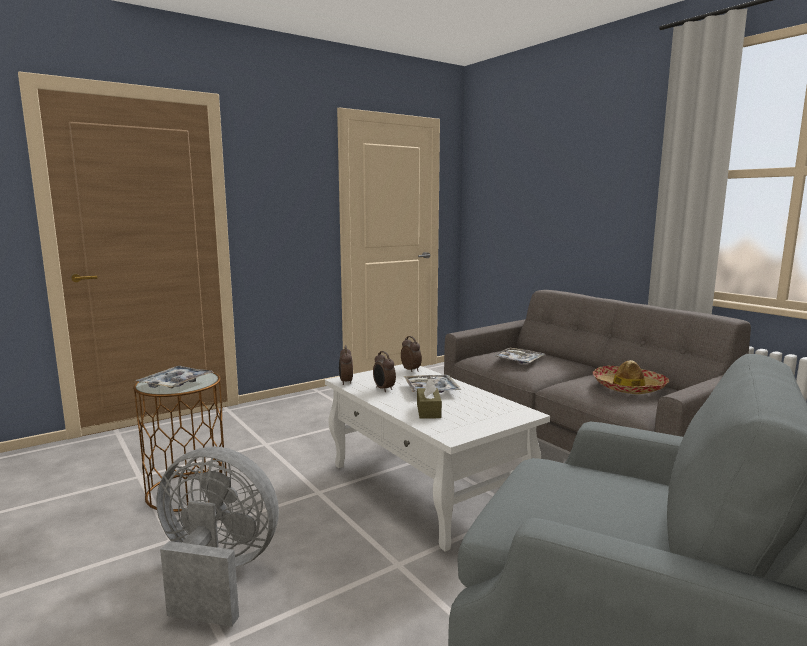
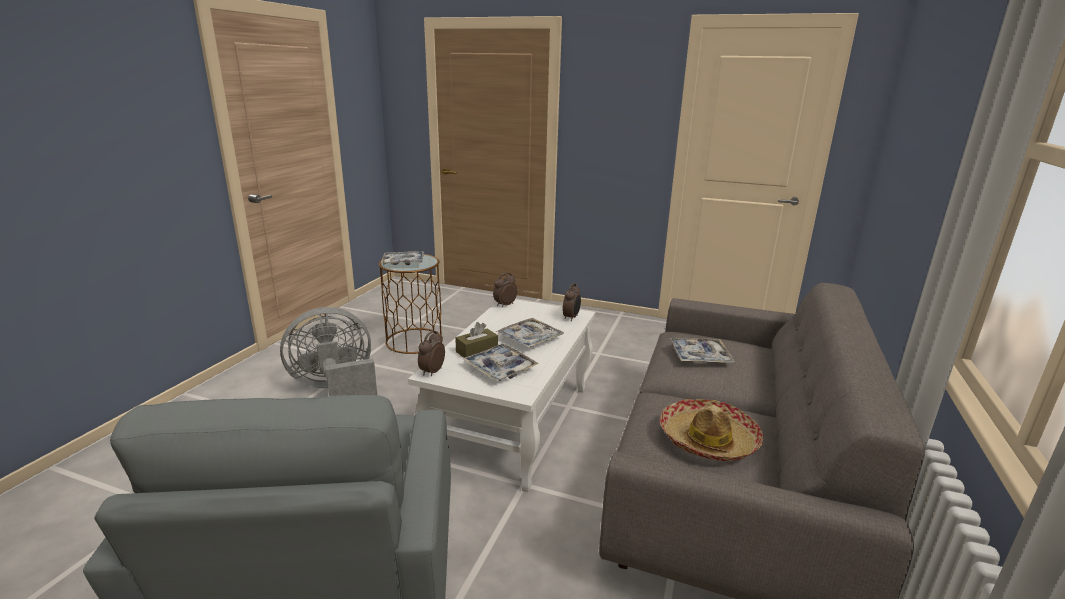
camera: 55 degrees right, 10 degrees up
grey fan [156,447,279,627] -> grey fan turned 90 degrees counterclockwise [280,307,377,396]
alarm clock [373,351,396,392] -> alarm clock moved to [418,330,445,376]
none -> tray [463,344,539,381]

